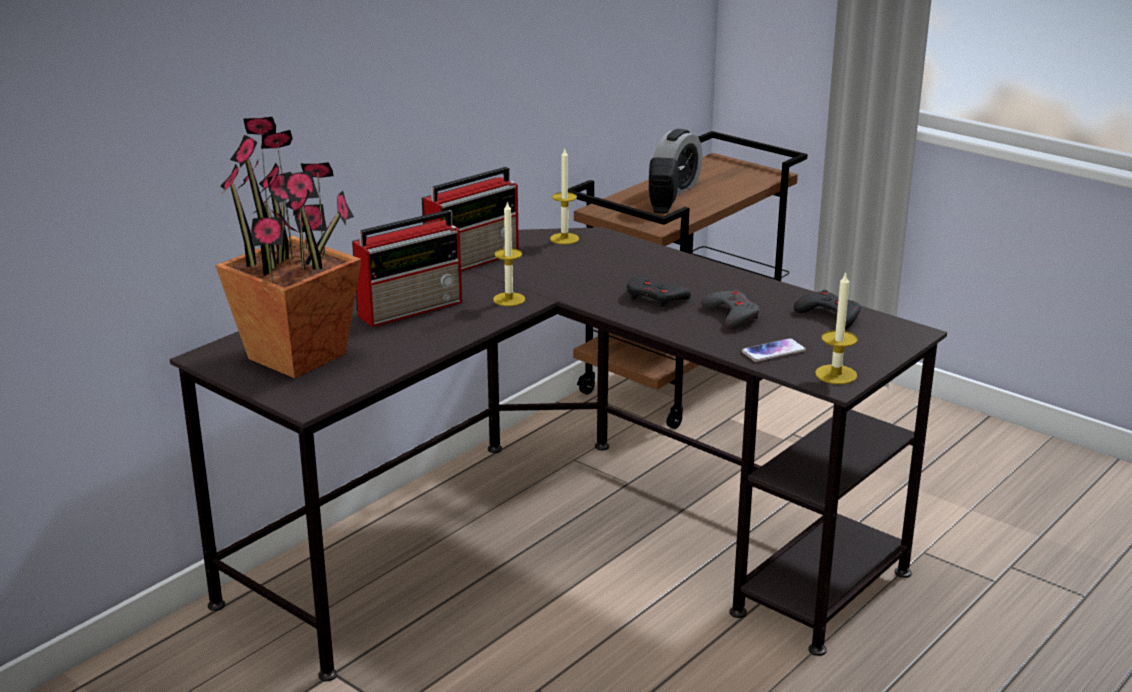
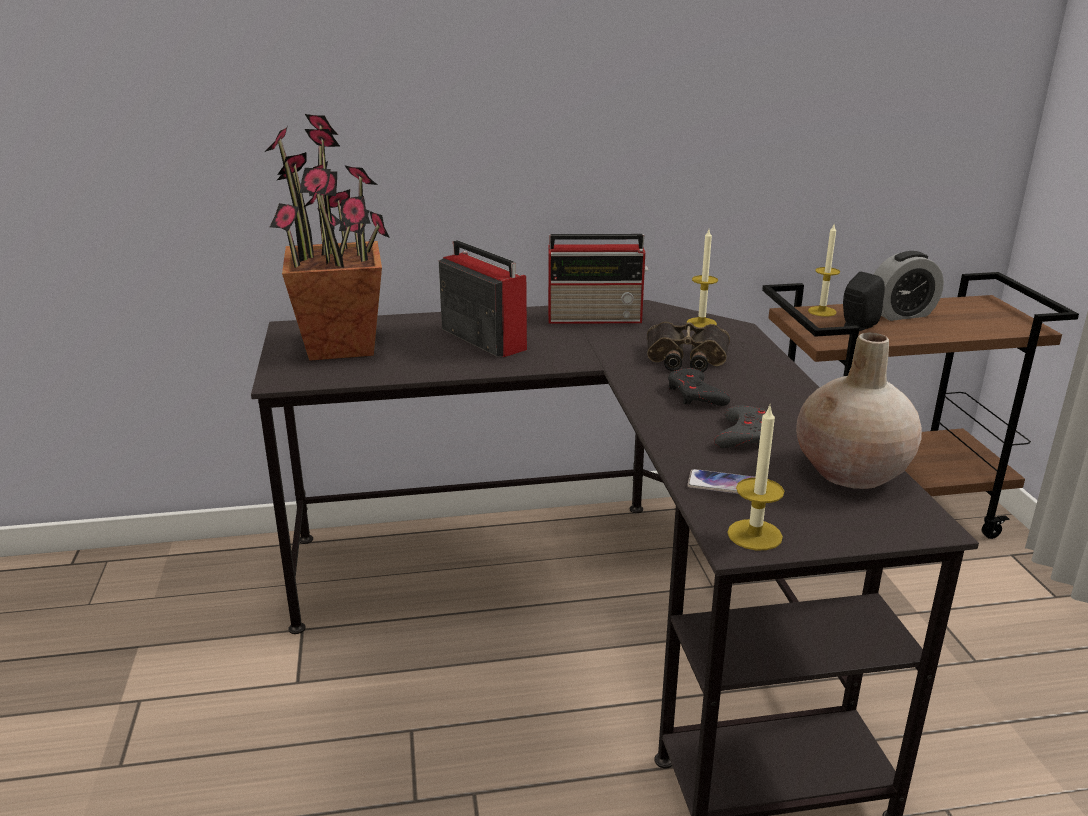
camera: 40 degrees right, 0 degrees up
radio [352,210,462,327] -> radio turned 135 degrees counterclockwise [439,240,527,357]
candle [493,201,525,306] -> candle moved to [808,225,840,317]
black game controller [794,290,861,329] -> beige vase [796,333,922,489]
none -> binoculars [647,321,730,372]

